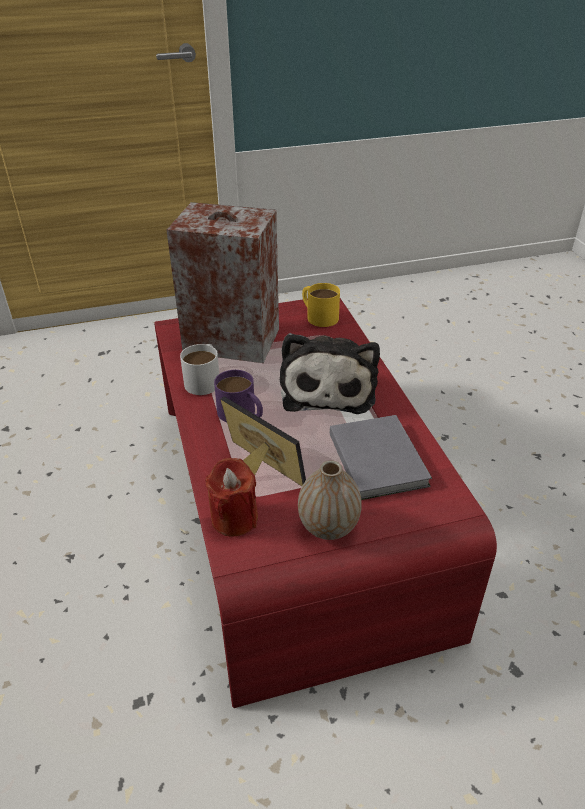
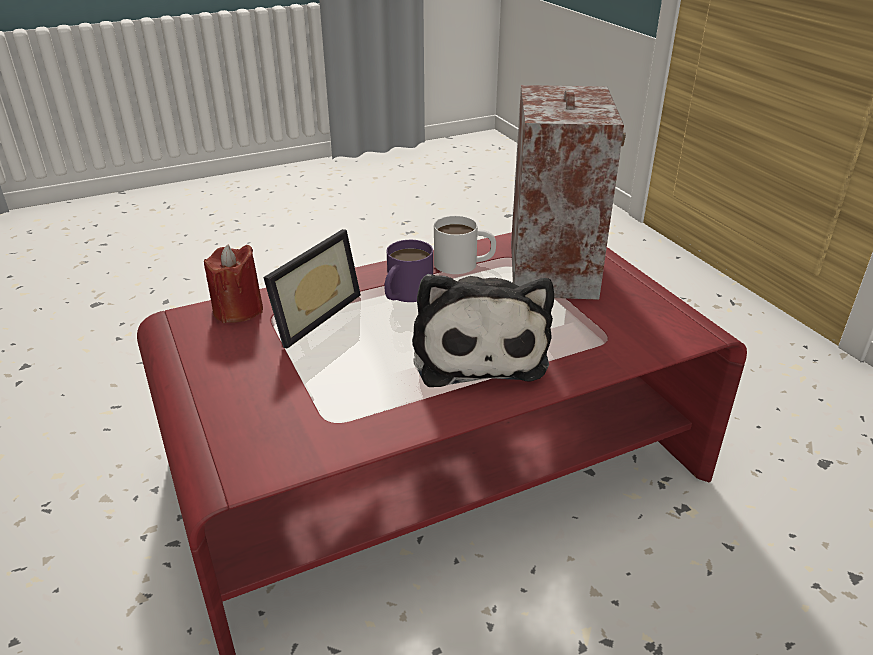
camera: 80 degrees right, 5 degrees down
plush toy [280,333,380,414] -> plush toy turned 90 degrees counterclockwise [412,274,554,387]
vase [298,460,362,540] -> none
yellow mug [302,283,340,327] -> none
grey book [330,415,432,500] -> none

